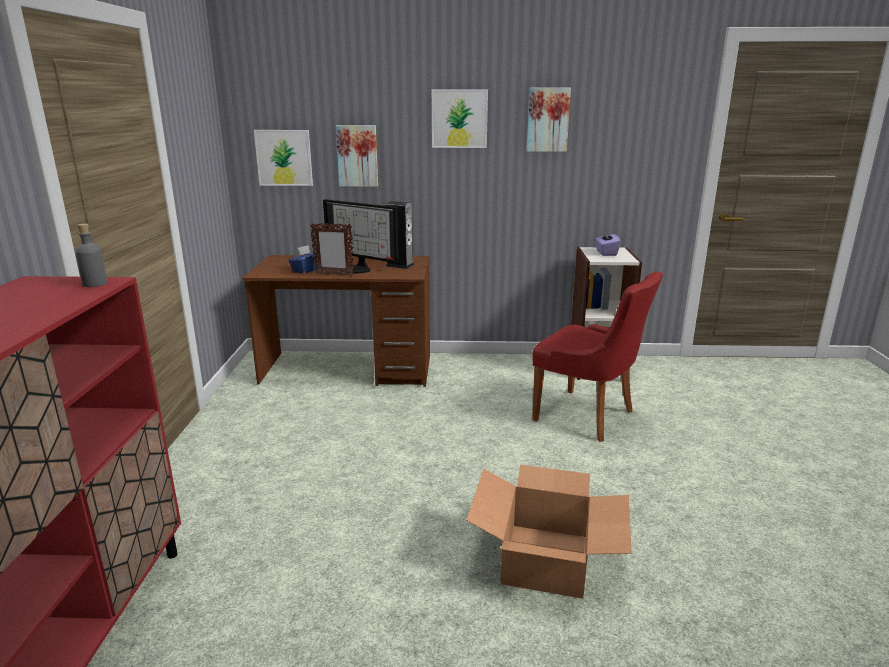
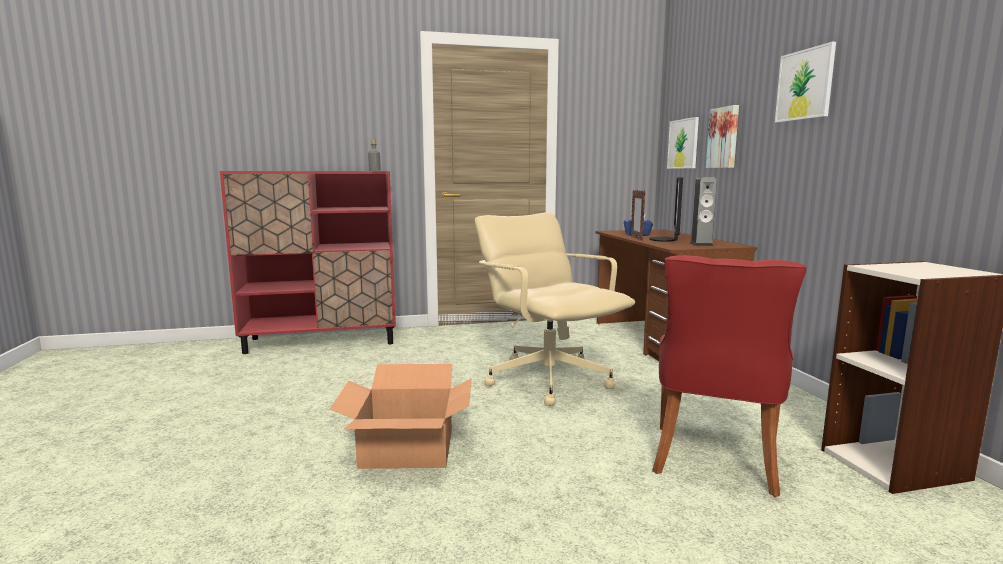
camera: 75 degrees right, 10 degrees down
picture [527,88,571,152] -> none
purple tissue box [595,229,621,256] -> none
none -> beige office chair [475,213,635,406]

